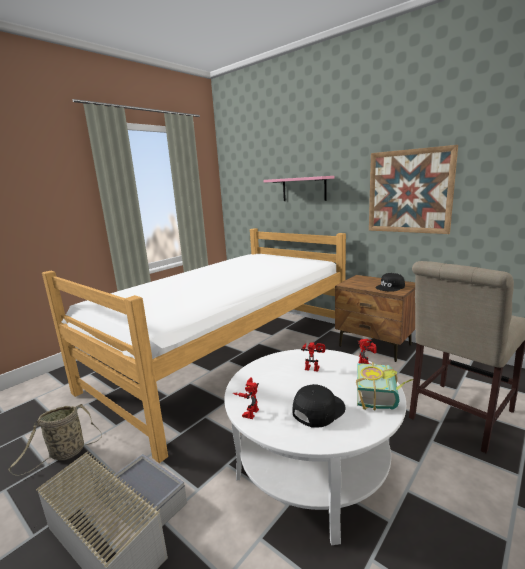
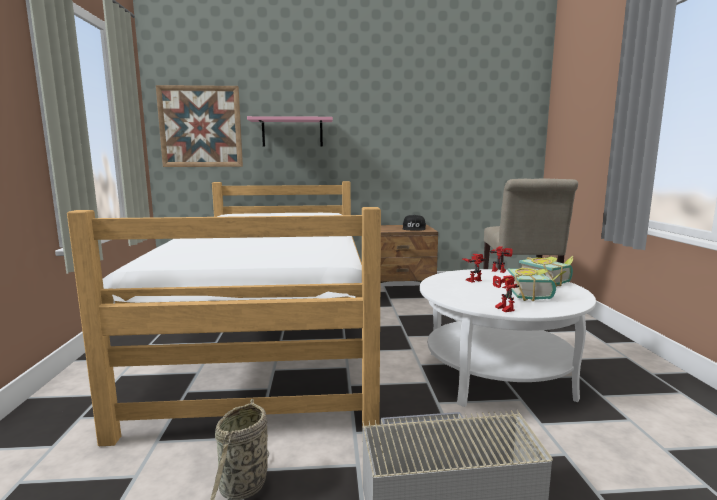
camera: 45 degrees left, 5 degrees down
black cap [293,384,345,428] -> book [508,267,567,301]
picture [369,145,458,234] -> picture moved to [156,85,243,167]

